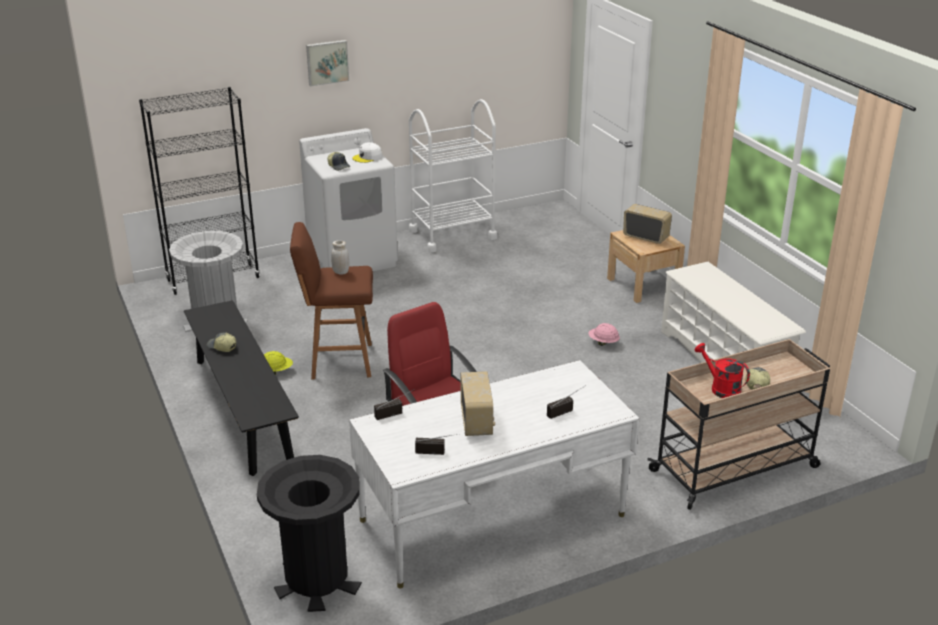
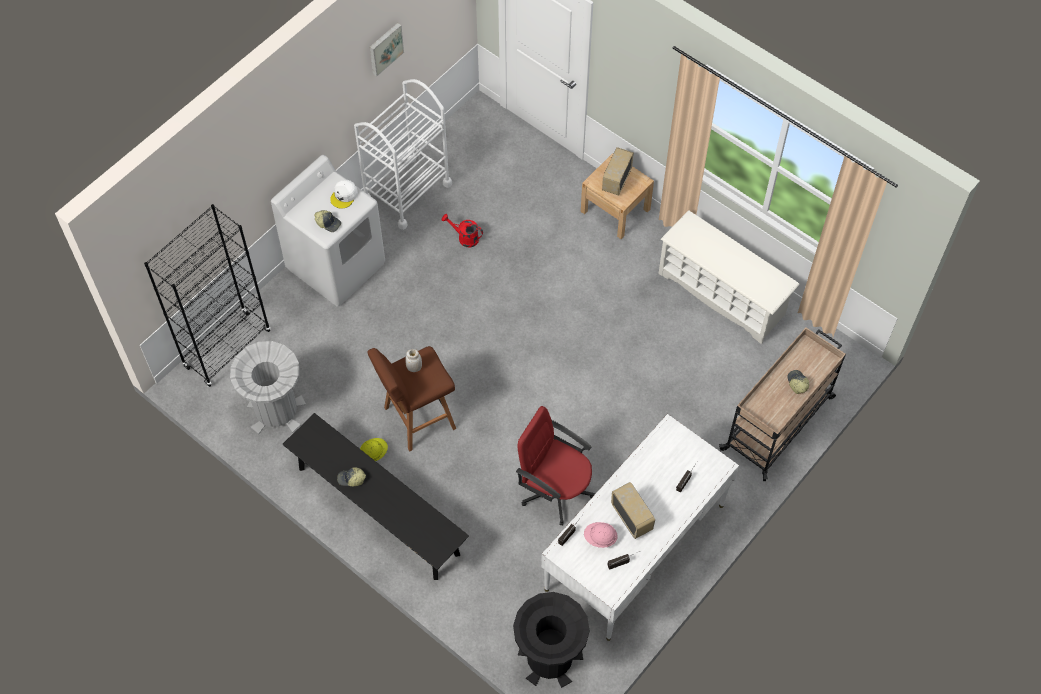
camera: 25 degrees left, 30 degrees up
picture [306,40,349,86] -> picture moved to [370,23,404,77]
pink hard hat [588,323,620,346] -> pink hard hat moved to [584,522,618,548]
radio [623,204,672,244] -> radio turned 75 degrees counterclockwise [602,147,634,196]
red watering can [695,343,750,398] -> red watering can moved to [442,214,483,247]

